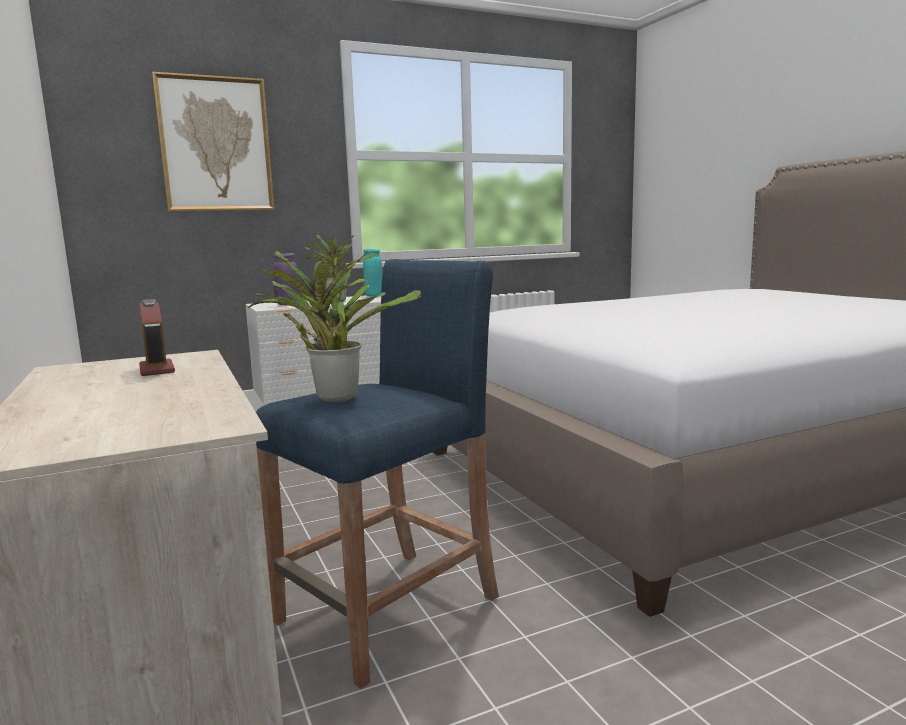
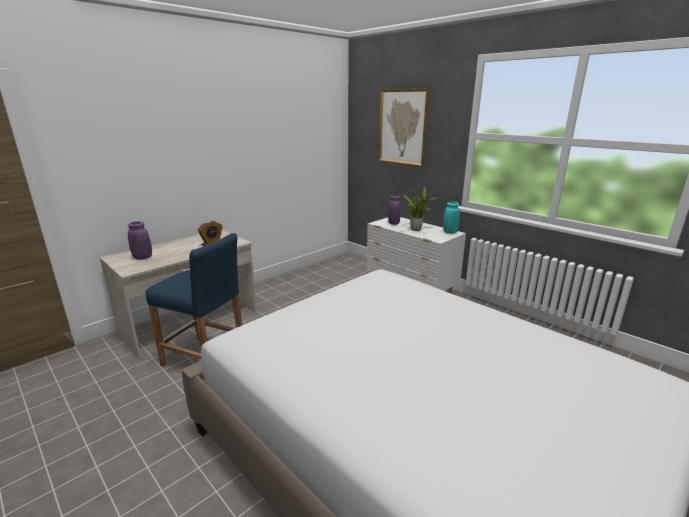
camera: 70 degrees right, 10 degrees up
potted plant [248,251,421,403] -> none
none -> purple vase [128,221,152,260]

